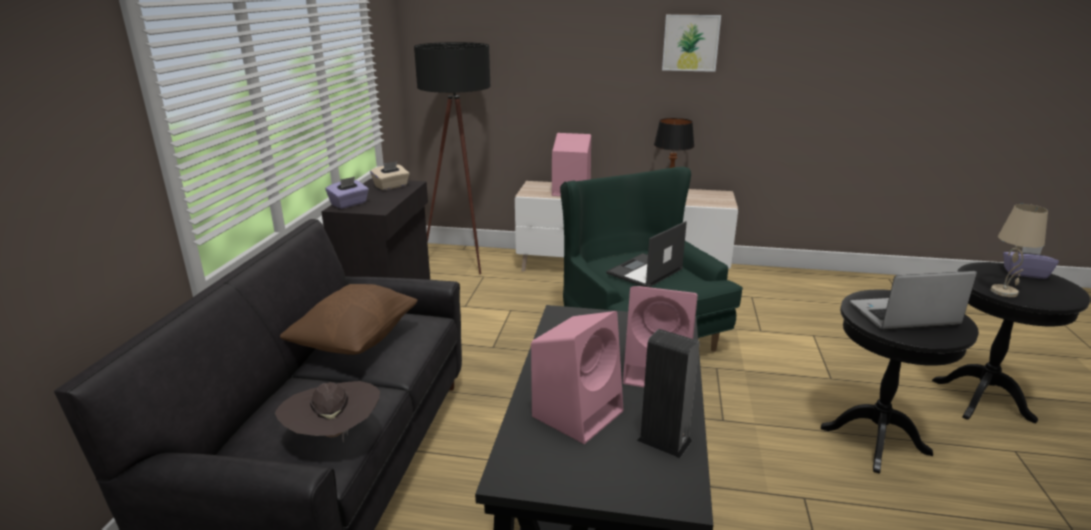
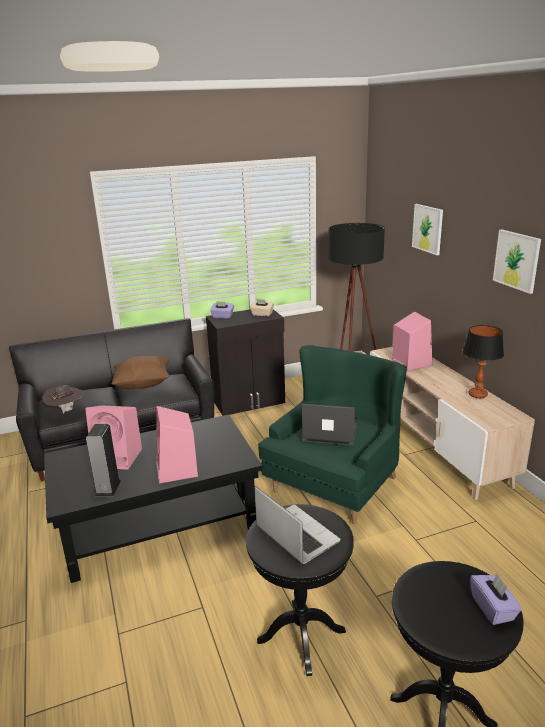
camera: 60 degrees right, 0 degrees up
beige table lamp [991,204,1048,297] -> none
none -> picture [412,204,443,255]

